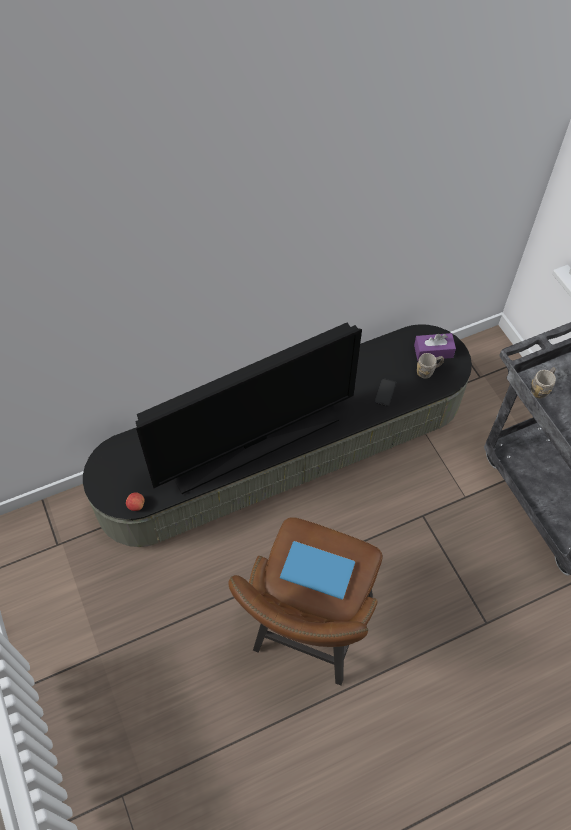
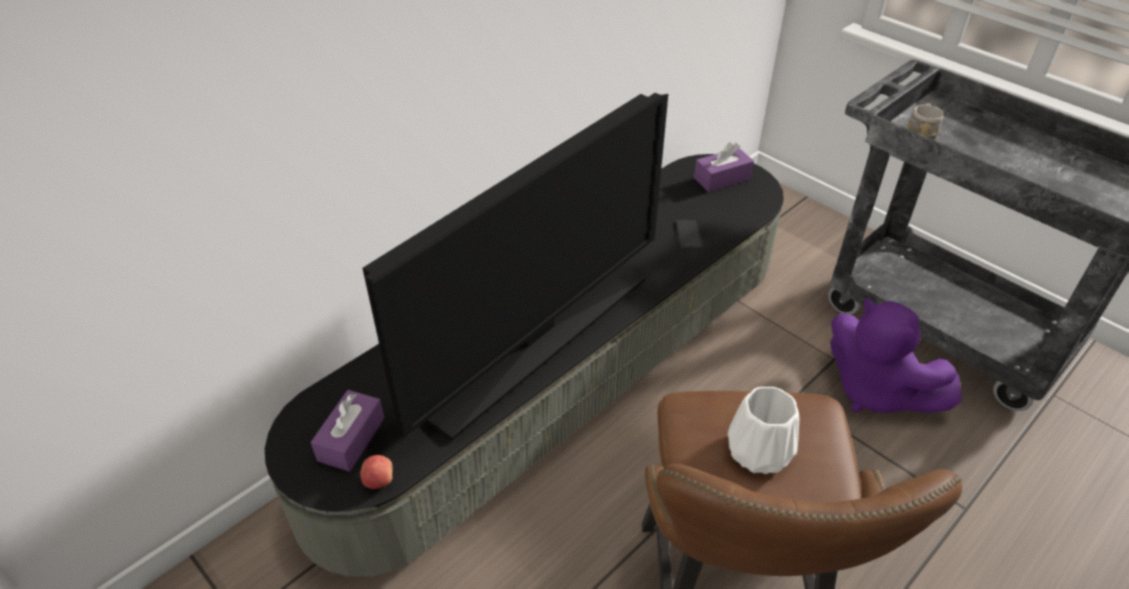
camera: 20 degrees left, 15 degrees down
blue book [280,541,355,600] -> white vase [728,387,799,474]
grey mug [417,353,444,379] -> none
none -> purple tissue box [311,390,384,472]
none -> purple plush toy [830,298,962,413]

